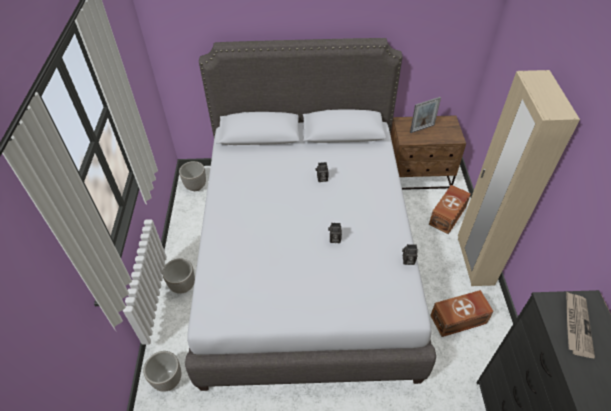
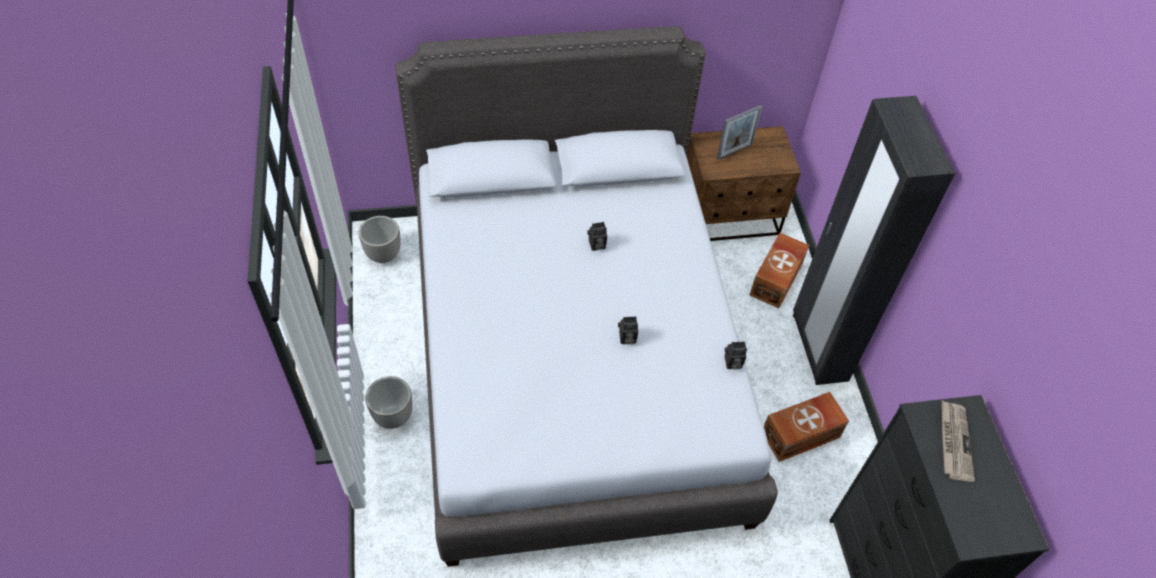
camera: 10 degrees left, 5 degrees up
planter [143,351,181,392] -> none
beige wardrobe [458,70,580,286] -> black wardrobe [793,96,955,385]

